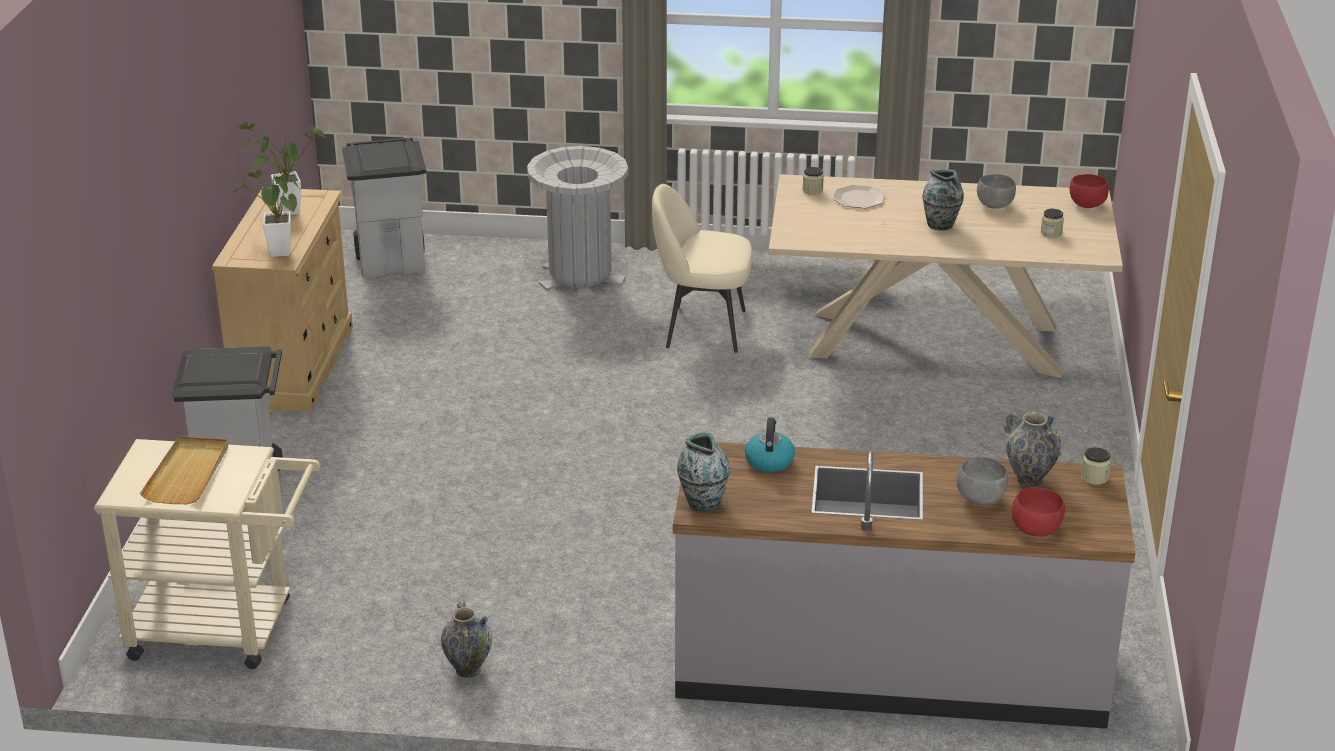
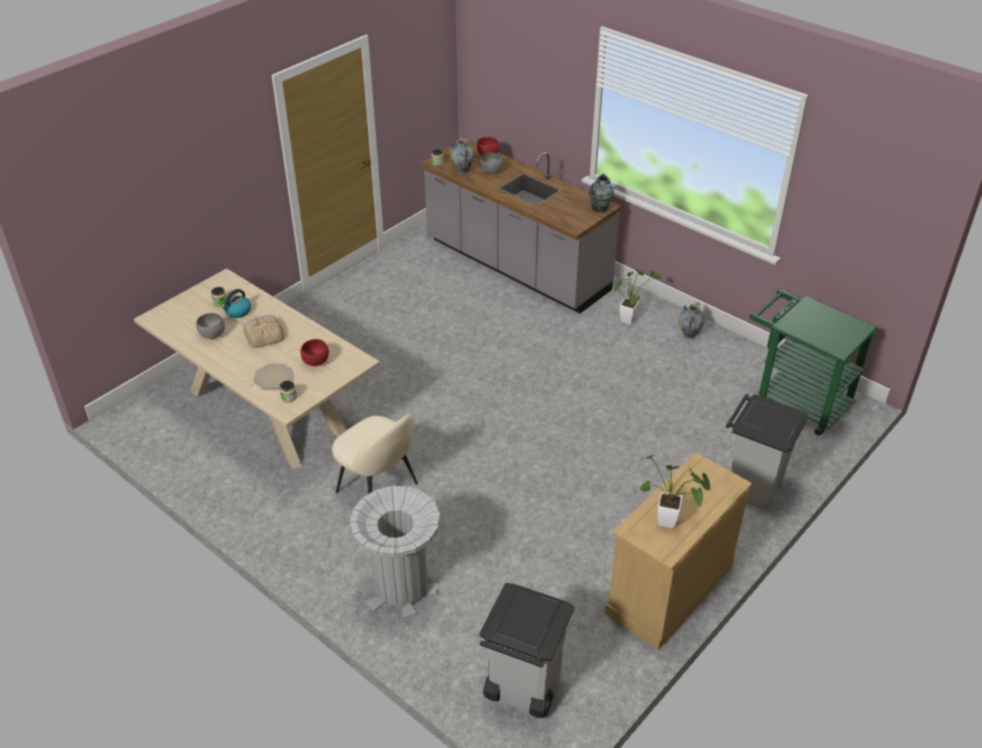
camera: 145 degrees left, 10 degrees up
beige cart [94,439,320,669] -> green cart [749,290,877,436]
beige tray [140,437,228,504] -> none
potted plant [230,151,300,257] -> potted plant moved to [614,269,661,324]
kettle [745,418,795,472] -> kettle moved to [221,289,251,318]
vase [922,169,964,231] -> bread [244,315,285,348]
red bowl [1070,174,1109,208] -> red bowl moved to [300,339,329,366]

